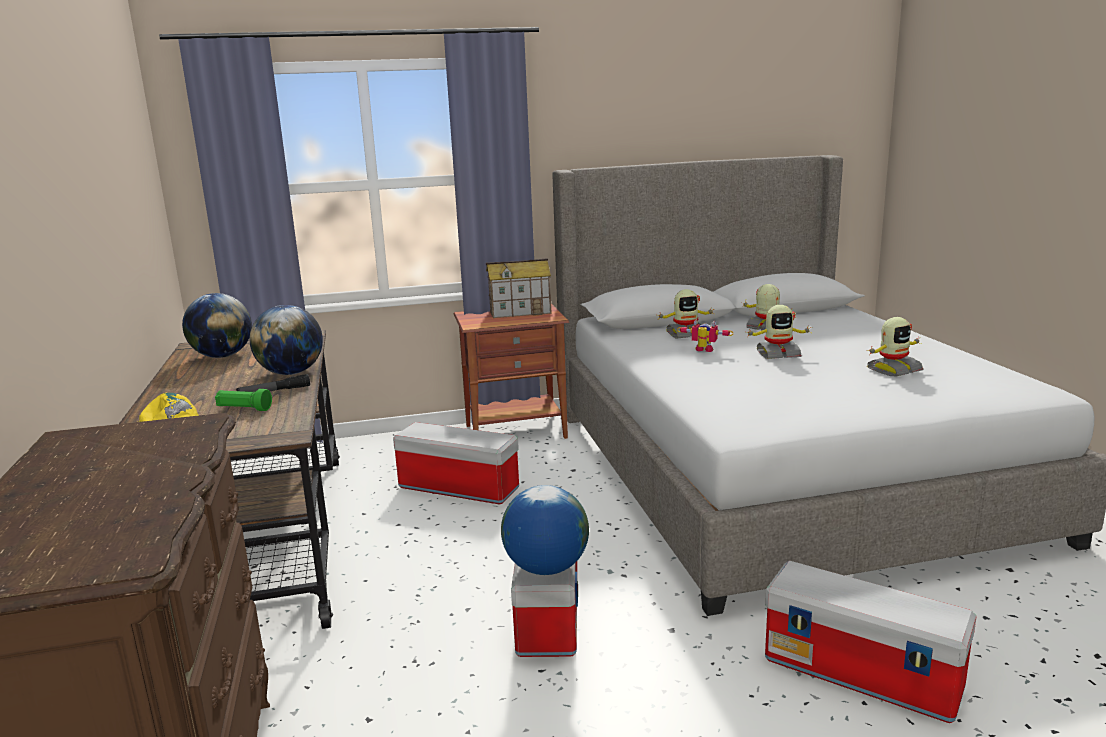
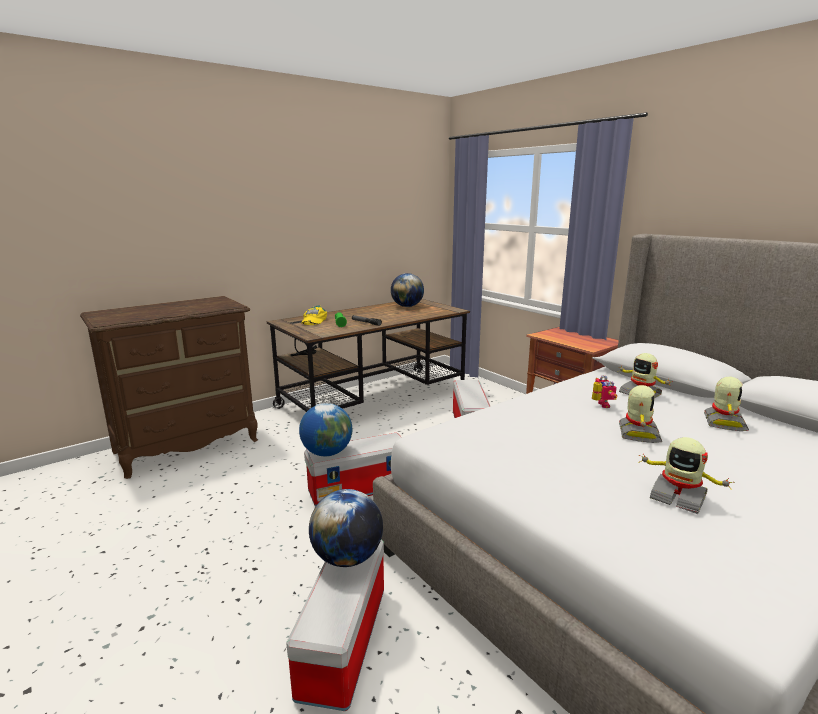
camera: 65 degrees right, 0 degrees up
globe [250,305,323,375] -> globe moved to [309,489,383,567]
toy house [486,258,552,318] -> none
toy robot [747,305,812,359] -> toy robot turned 135 degrees counterclockwise [619,385,662,443]

